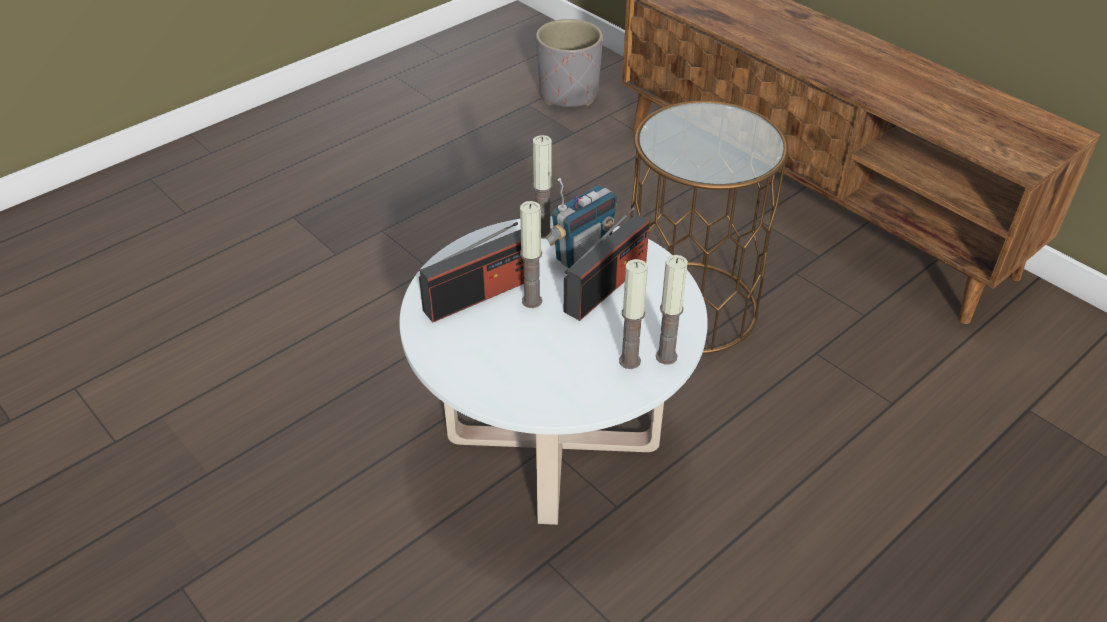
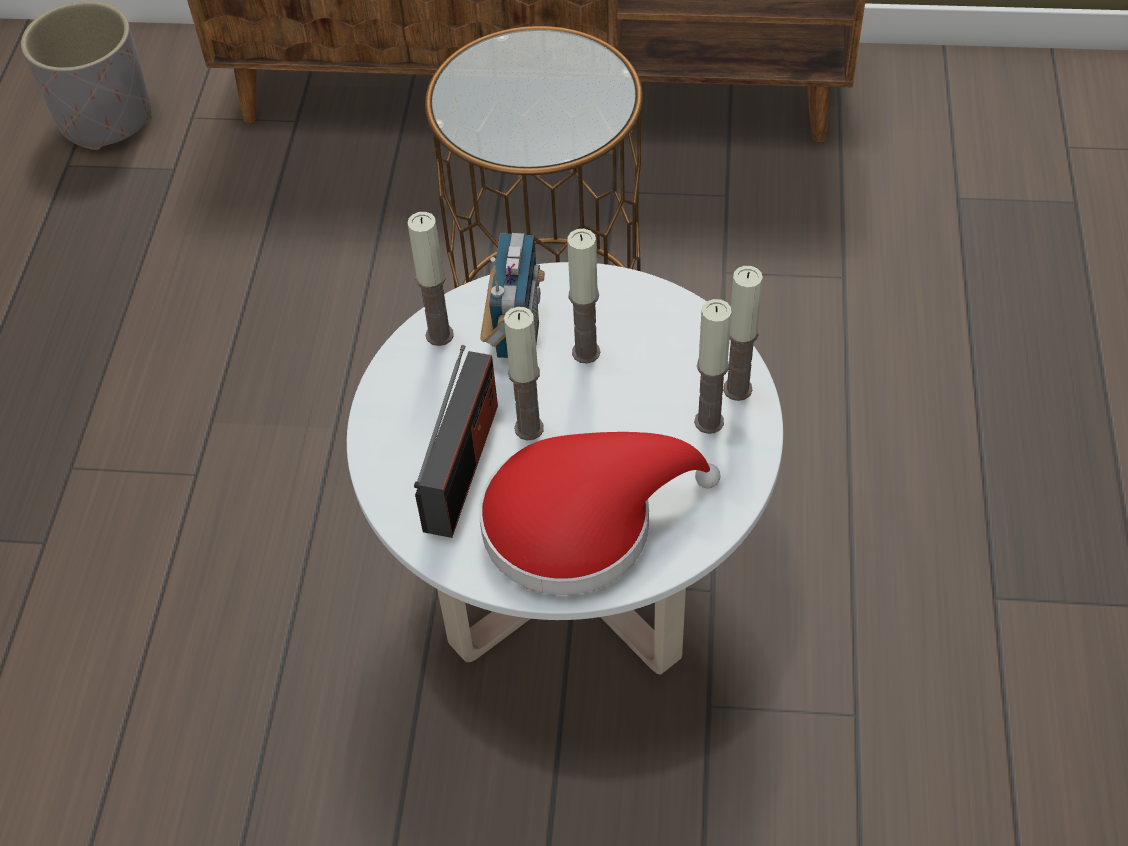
camera: 40 degrees left, 10 degrees up
radio [564,207,650,321] -> candle [567,229,600,364]
none -> red hat [479,432,720,595]

